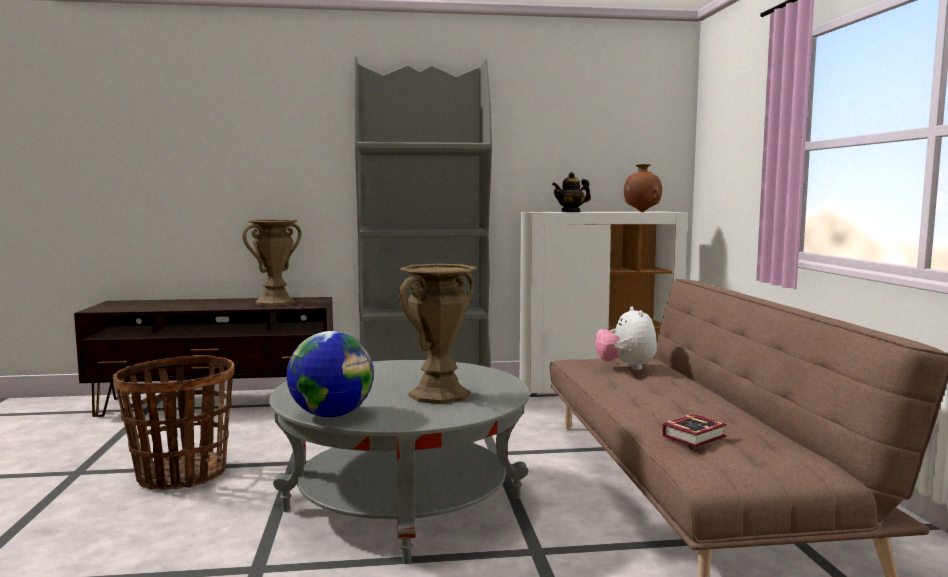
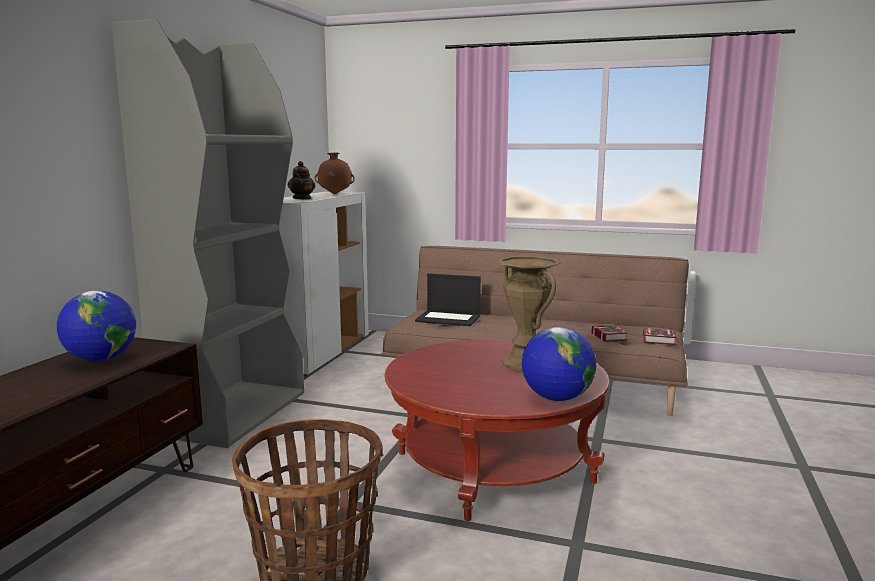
camera: 65 degrees left, 5 degrees up
brown vase [242,219,301,306] -> globe [57,290,136,361]
grey coffee table [269,360,530,564] -> red coffee table [385,339,609,521]
plush toy [595,306,657,370] -> laptop [415,273,481,326]
none -> book [643,328,678,345]

